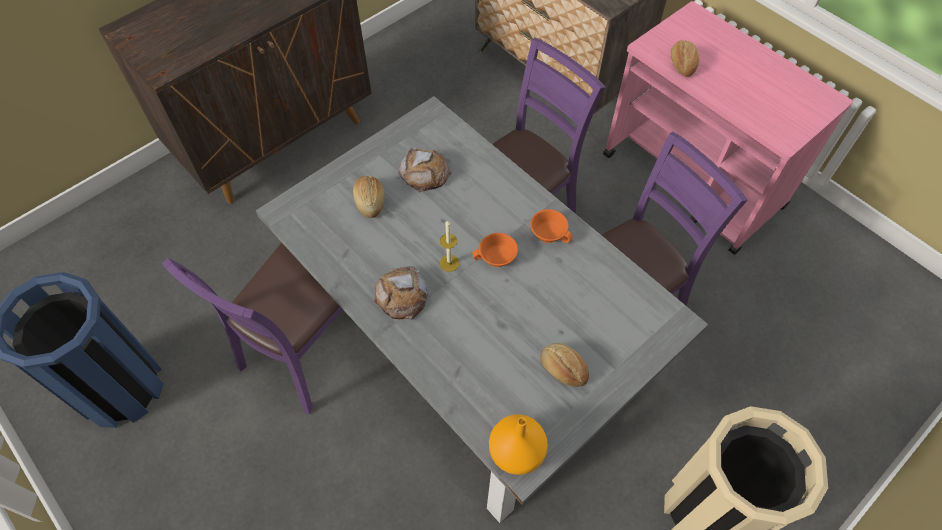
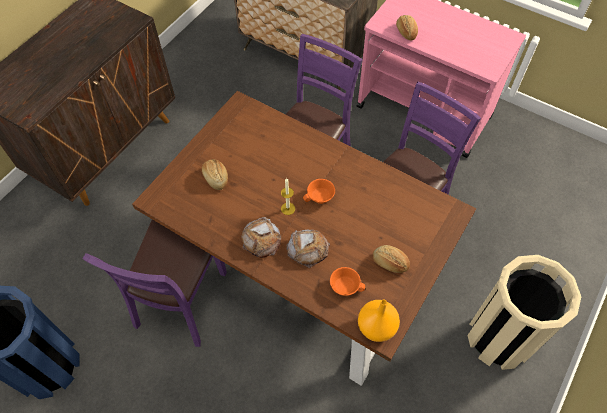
camera: 15 degrees left, 0 degrees up
grey dining table [256,96,708,523] -> brown dining table [132,91,476,386]
bread [398,147,452,192] -> bread moved to [286,230,330,268]
orange cup [530,209,573,243] -> orange cup moved to [330,267,365,296]

